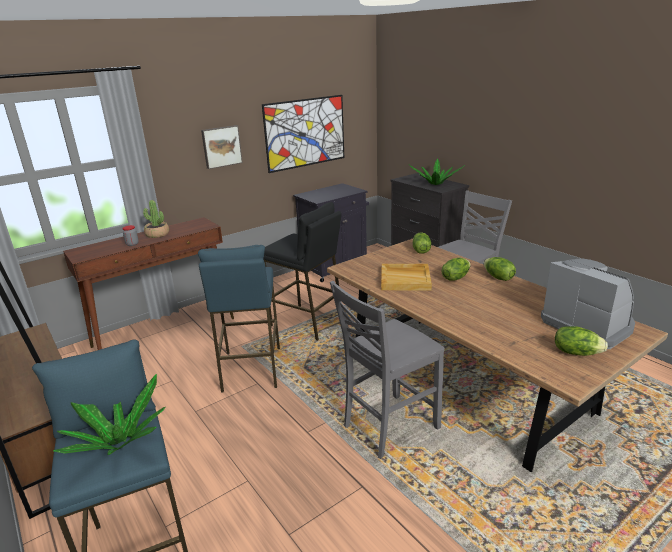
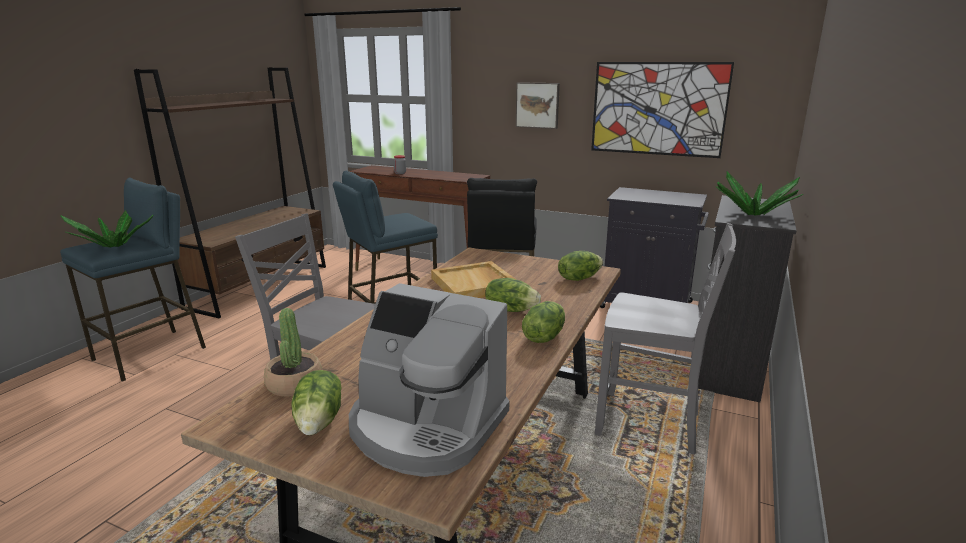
camera: 60 degrees right, 5 degrees down
potted plant [143,200,169,238] -> potted plant moved to [264,308,322,397]
coffee machine [541,258,635,349] -> coffee machine turned 90 degrees clockwise [349,283,509,477]

